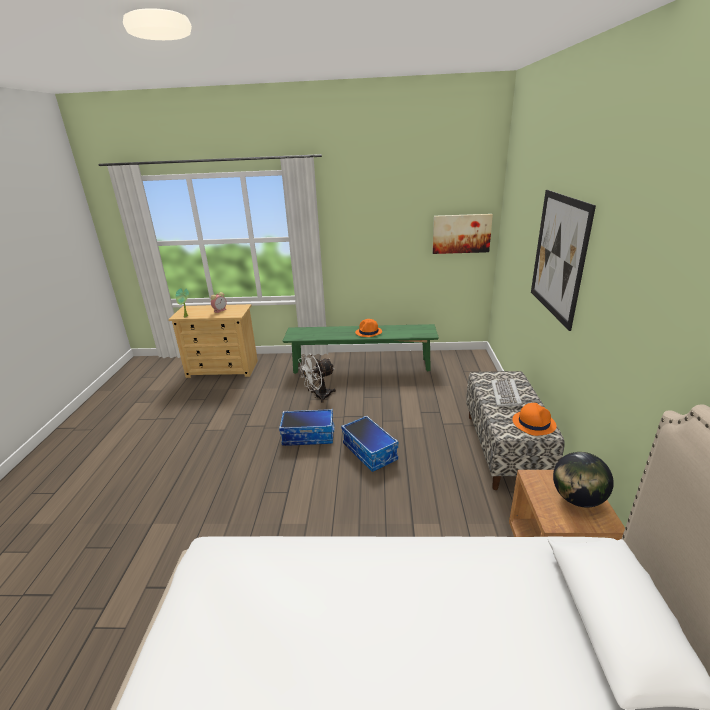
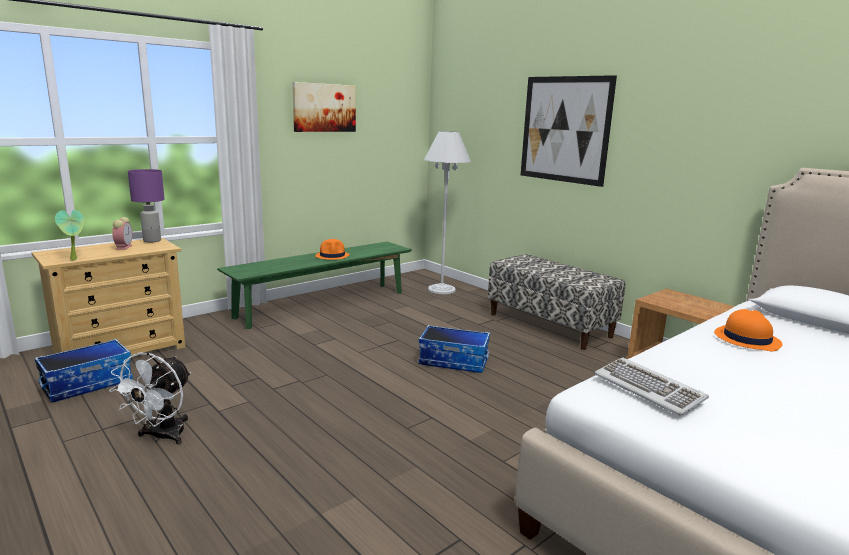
camera: 45 degrees left, 10 degrees down
storage box [279,409,334,446] -> storage box moved to [35,339,133,402]
white fan [298,354,336,403] -> white fan moved to [109,352,191,445]
picture [432,214,493,254] -> picture moved to [292,82,356,132]
keyboard [491,378,522,407] -> keyboard moved to [594,357,709,416]
orange hat [512,403,557,436] -> orange hat moved to [714,309,783,351]
globe [553,452,614,508] -> none
none -> purple table lamp [128,169,165,243]
none -> white floor lamp [424,131,471,294]

